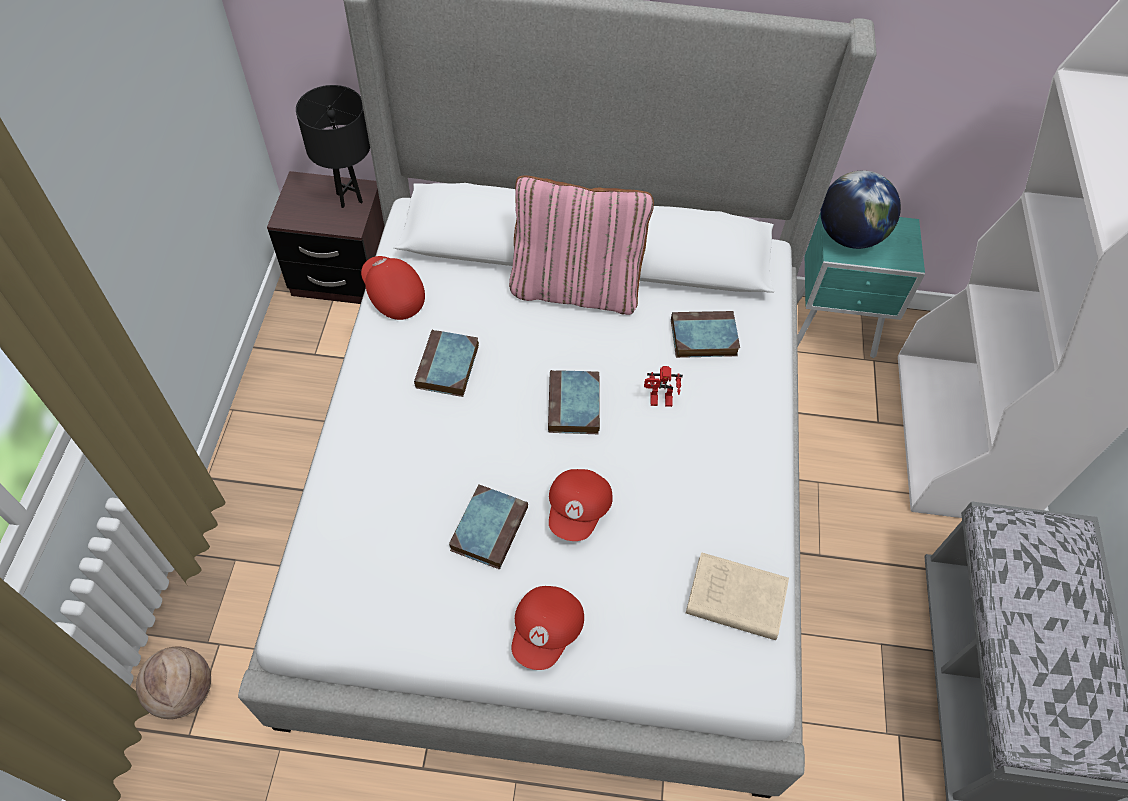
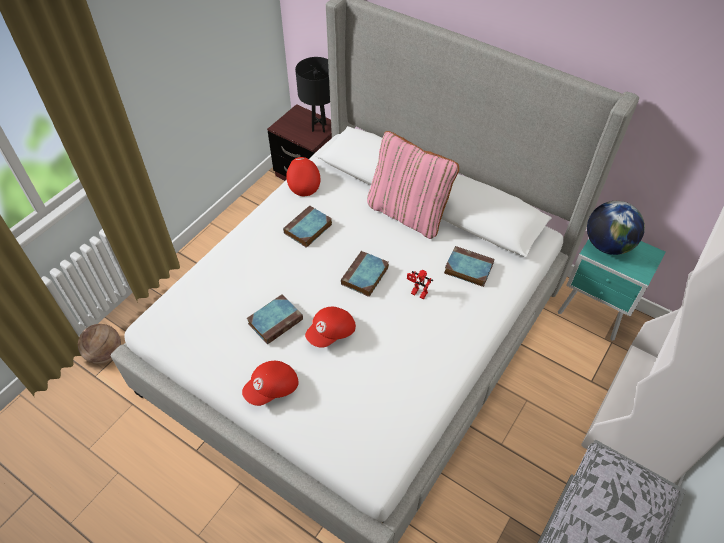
camera: 30 degrees right, 5 degrees down
beige book [686,552,789,640] -> none

